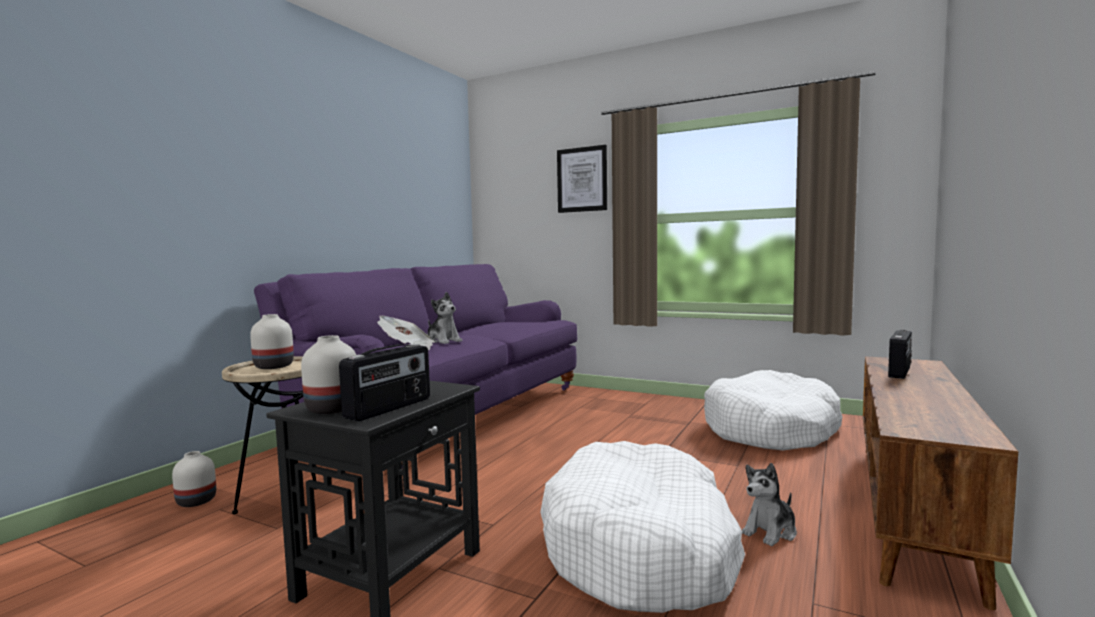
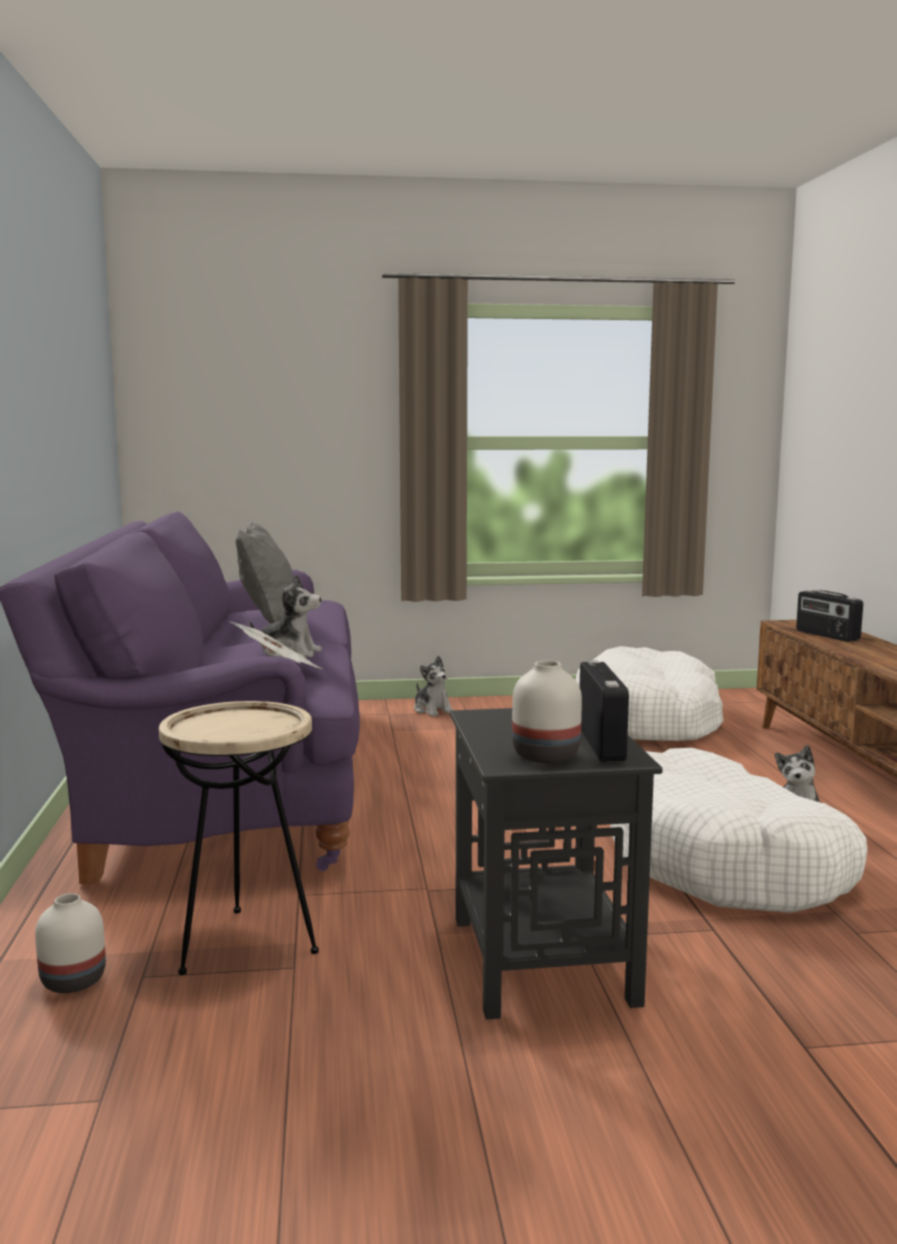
camera: 35 degrees left, 5 degrees up
white vase [250,314,294,369] -> none
picture [557,145,607,213] -> none
radio [888,330,912,379] -> radio turned 150 degrees clockwise [796,590,863,642]
none -> grey pillow [236,522,294,624]
none -> plush toy [414,655,453,717]

